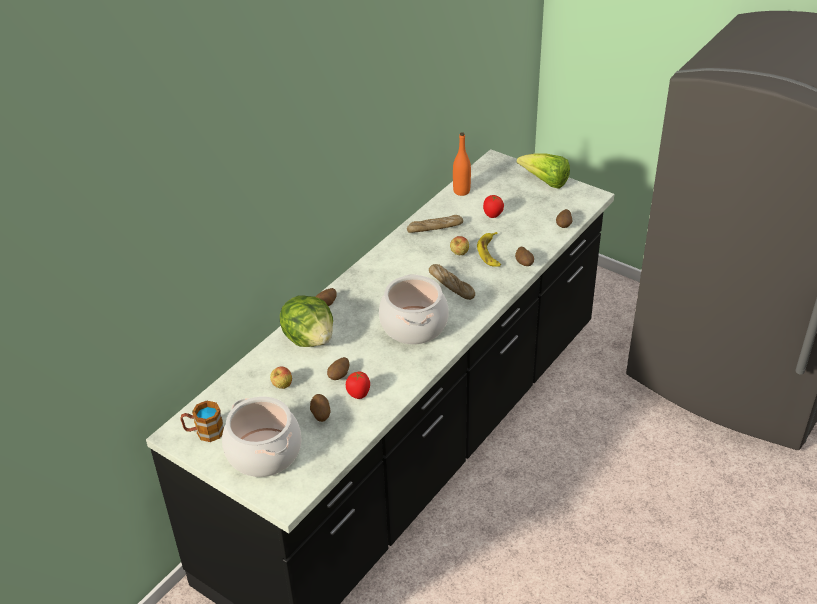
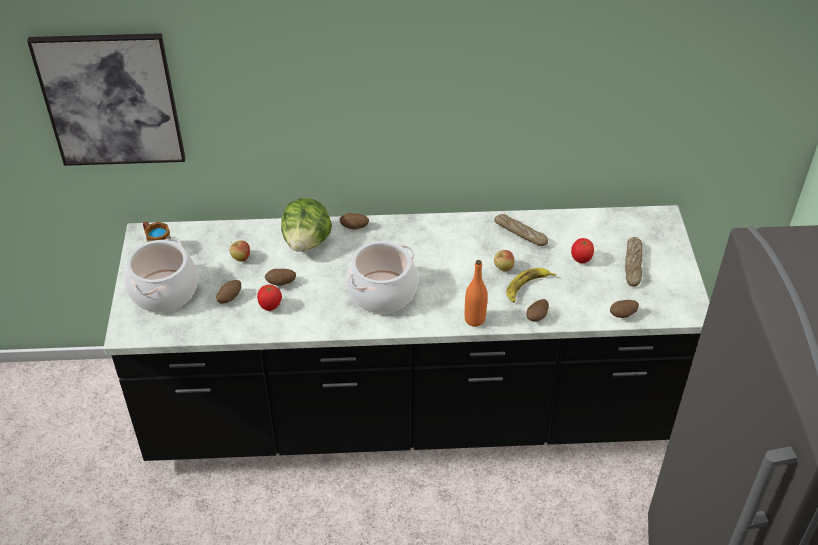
camera: 50 degrees right, 5 degrees up
bread [429,264,475,300] -> bread moved to [625,237,642,287]
orange bottle [453,132,471,196] -> orange bottle moved to [465,260,488,327]
lettuce [517,153,570,189] -> none
none -> picture [27,33,185,166]

